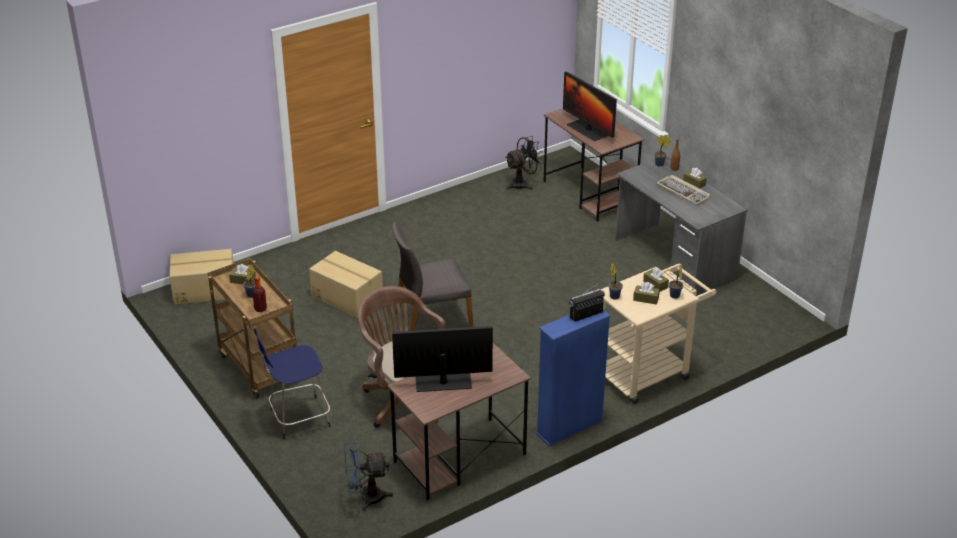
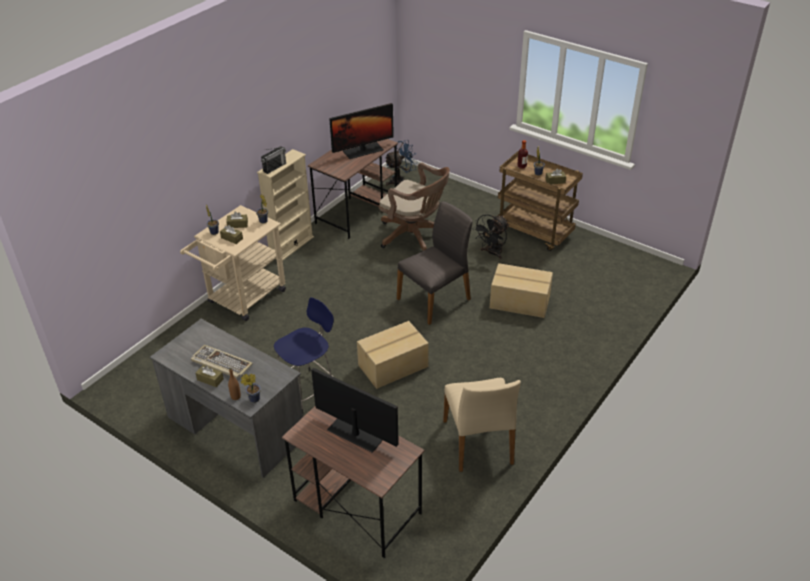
camera: 160 degrees right, 5 degrees up
cardboard box [169,249,234,304] -> cardboard box moved to [357,321,429,389]
blue stool [254,329,331,439] -> blue stool moved to [274,297,334,414]
black fan [505,136,544,190] -> black fan moved to [472,214,509,259]
blue bookcase [536,309,611,446] -> beige bookcase [257,149,314,260]
none -> beige chair [443,378,521,472]

